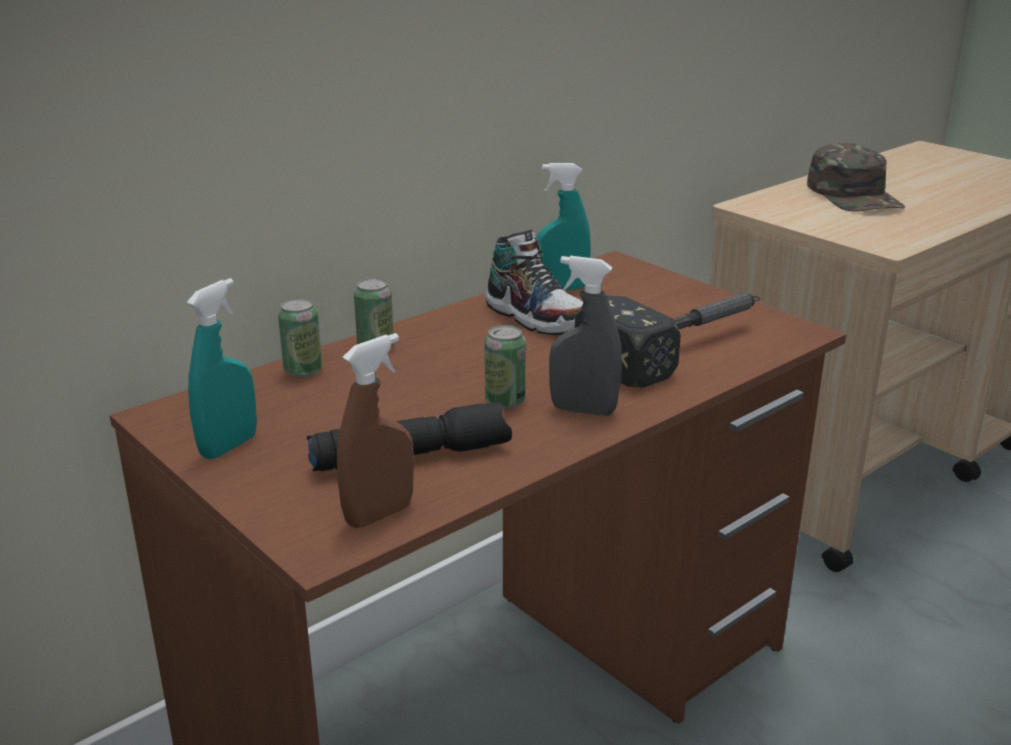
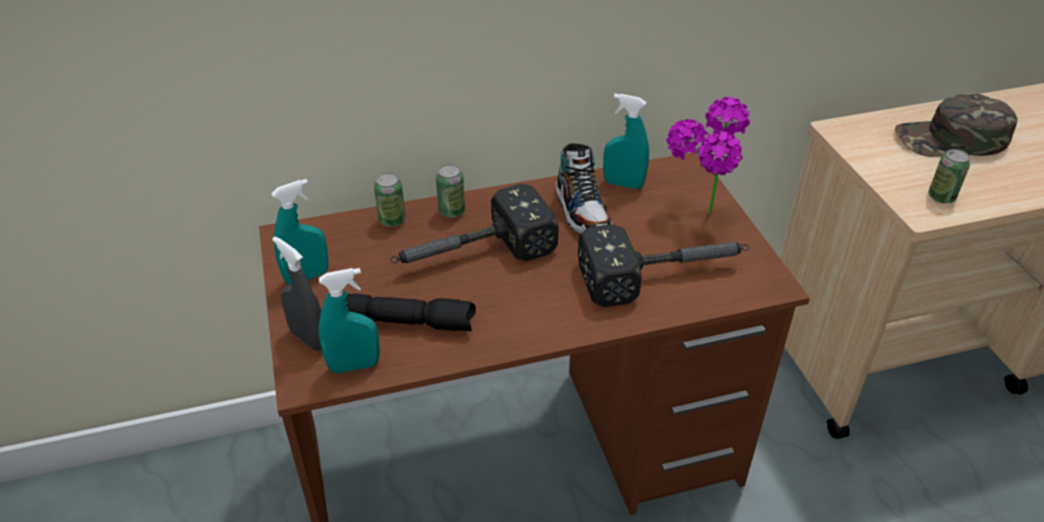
camera: 25 degrees right, 15 degrees up
brown spray bottle [337,333,414,528] -> turquoise spray bottle [319,268,380,374]
can [484,325,526,409] -> can moved to [928,149,970,203]
grey spray bottle [549,256,622,416] -> grey spray bottle moved to [272,236,322,351]
green cap [807,142,905,212] -> green cap turned 75 degrees clockwise [895,94,1018,157]
none -> hammer [390,184,559,263]
none -> potted plant [666,97,750,213]

